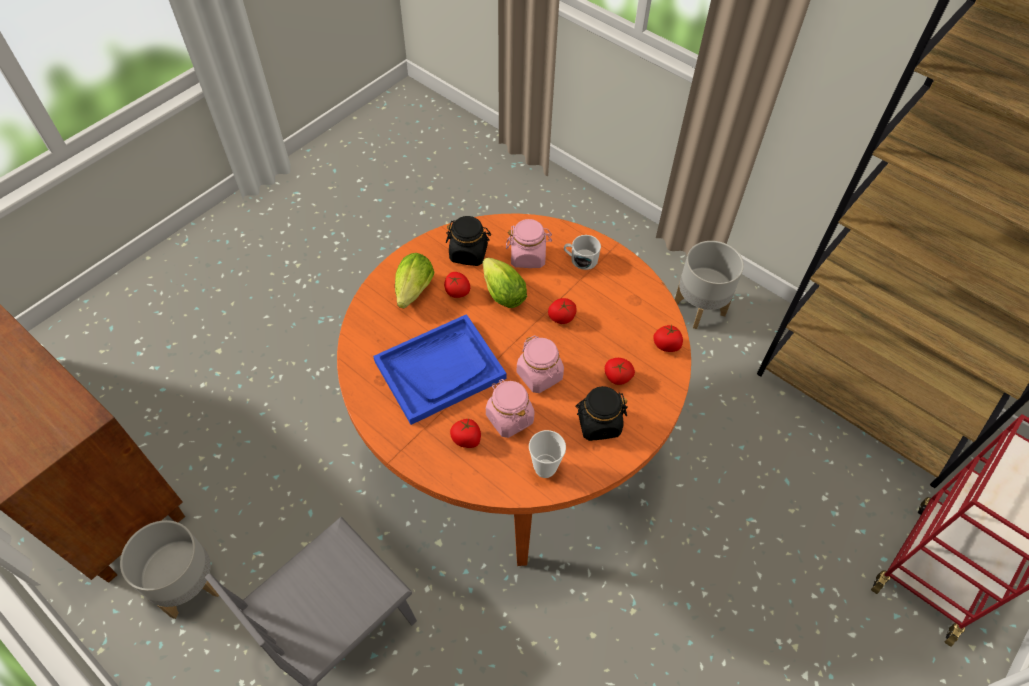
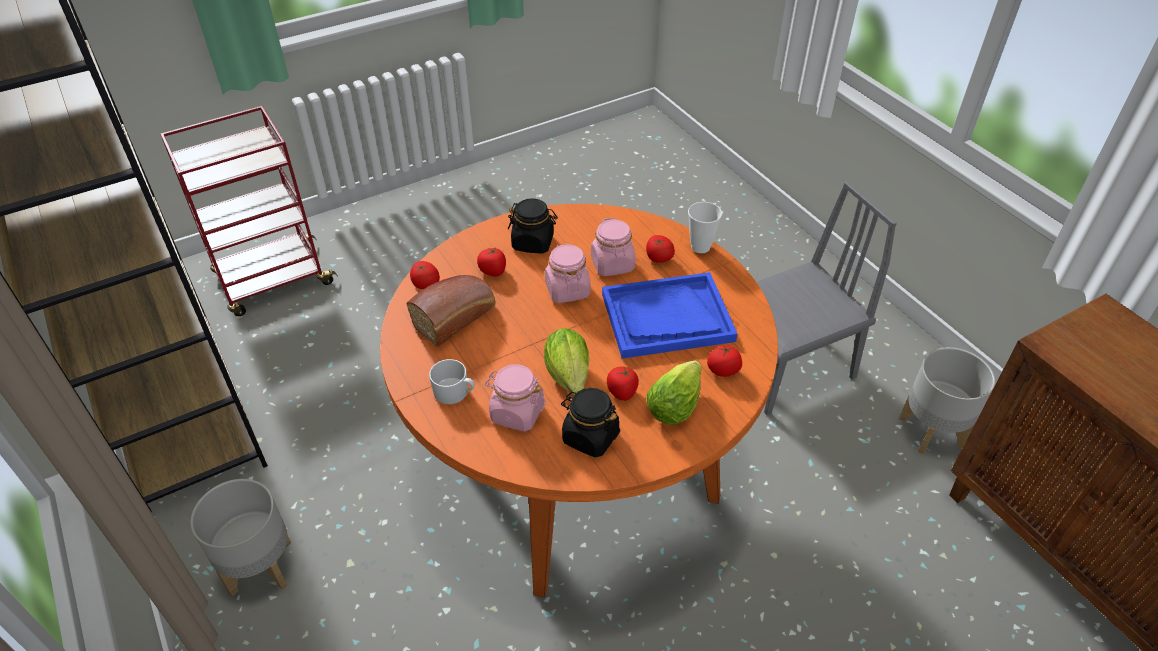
camera: 160 degrees left, 10 degrees down
cup [529,430,566,478] -> cup moved to [688,202,722,253]
tomato [548,298,577,324] -> tomato moved to [707,343,742,377]
none -> bread [406,275,496,347]

